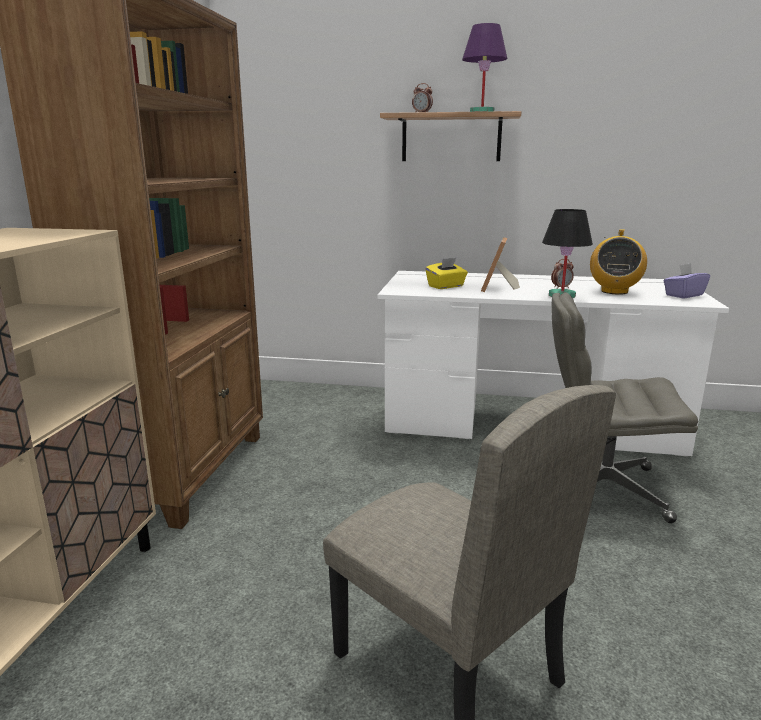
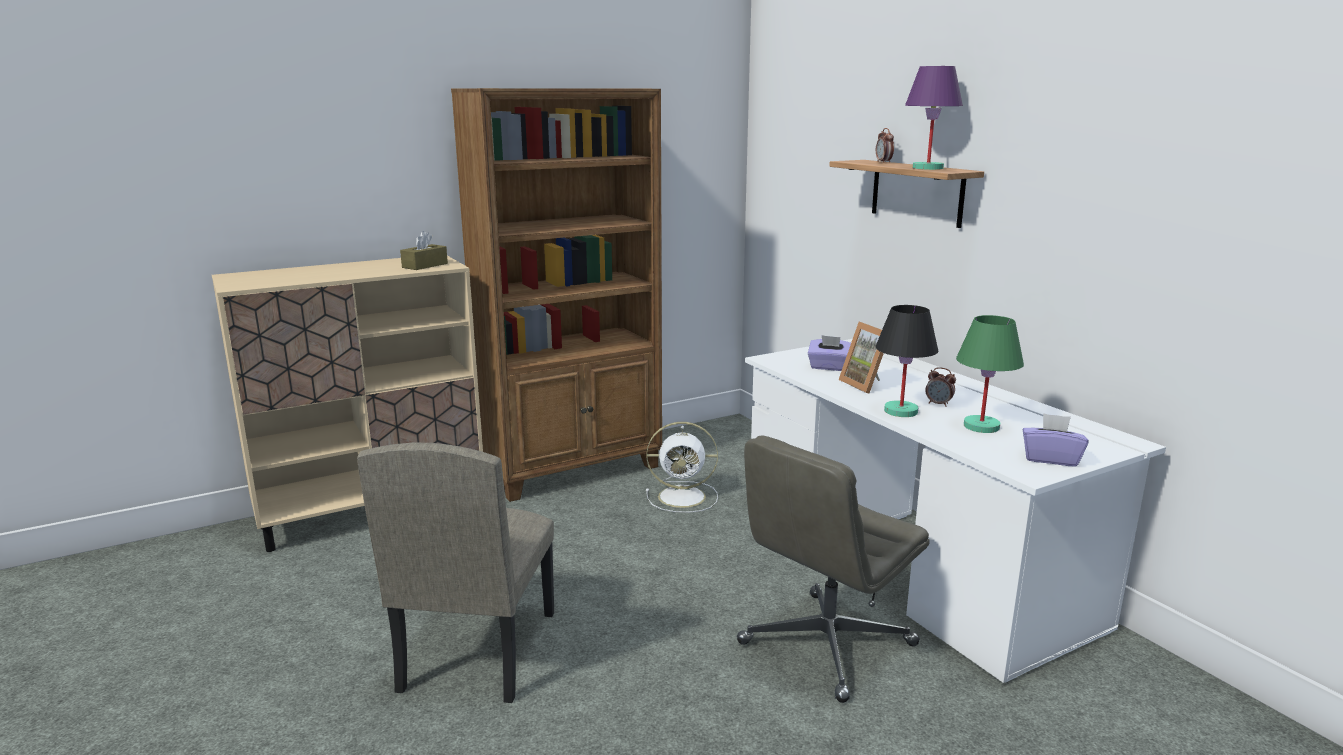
camera: 50 degrees right, 0 degrees up
yellow tissue box [425,258,468,289] -> purple tissue box [808,335,851,371]
picture frame [481,237,520,293] -> picture frame turned 90 degrees counterclockwise [838,322,884,393]
grey office chair [552,293,698,523] -> grey office chair turned 105 degrees counterclockwise [737,435,930,703]
radio [590,229,647,295] -> green table lamp [956,315,1024,433]
none -> brown tissue box [400,231,448,270]
none -> white fan [646,422,718,513]

